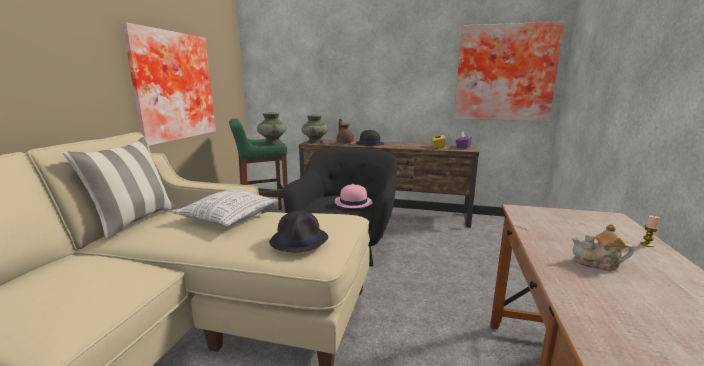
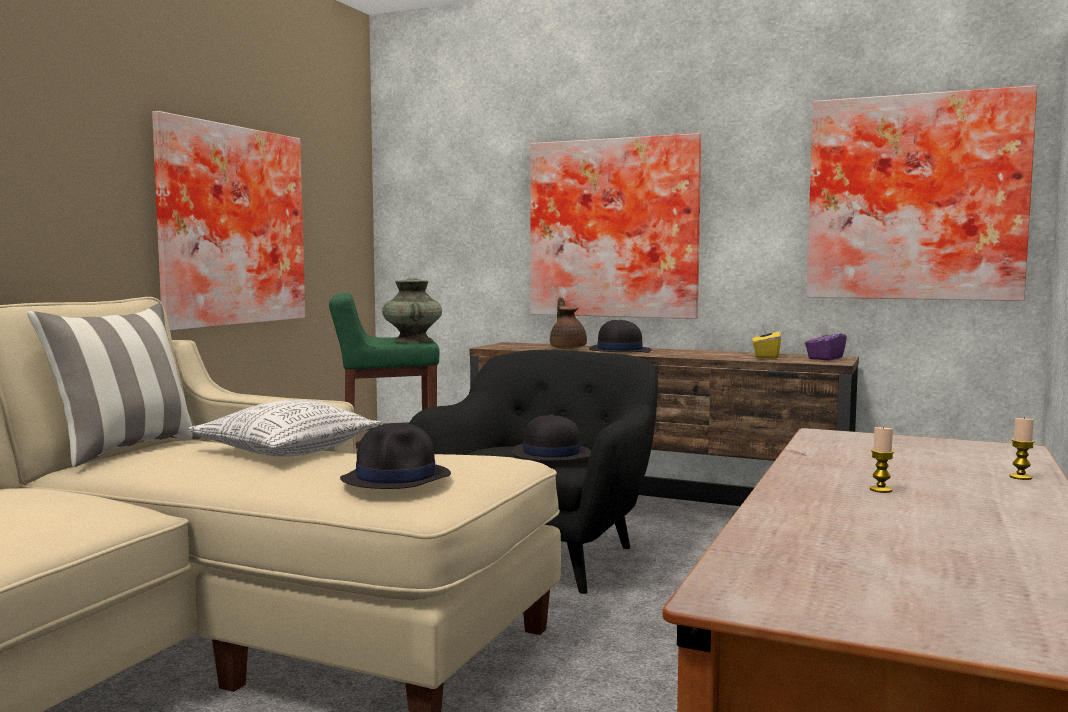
camera: 10 degrees right, 10 degrees down
turquoise vase [301,114,328,144] -> none
pink hat [335,184,373,208] -> black hat [512,414,591,461]
teapot [571,224,634,271] -> candle [870,426,894,493]
none -> picture [530,133,701,319]

